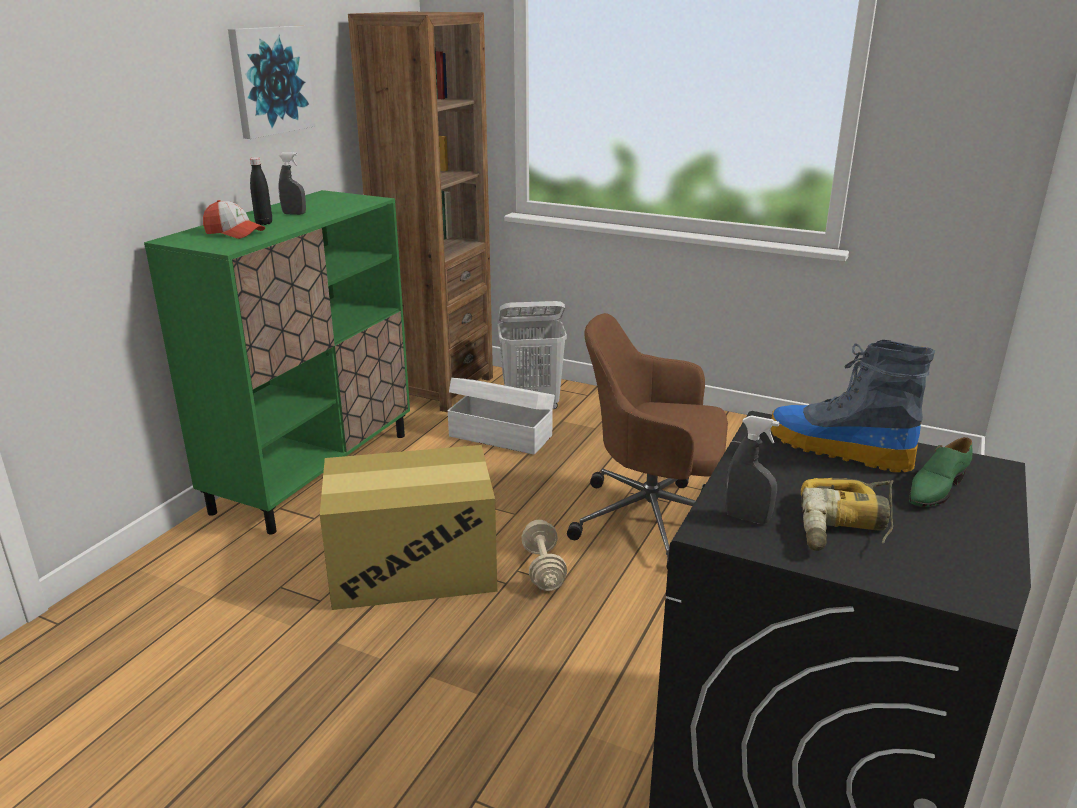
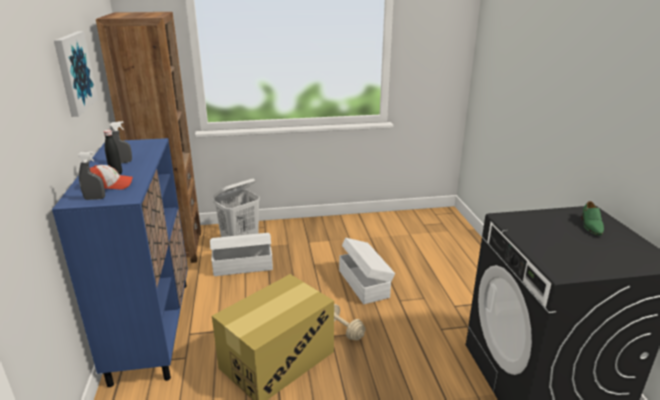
camera: 35 degrees left, 0 degrees up
green cabinet [144,190,410,534] -> blue cabinet [52,138,188,387]
brown office chair [567,313,728,570] -> white storage box [339,238,395,304]
grey spray bottle [725,415,780,524] -> grey spray bottle moved to [77,151,105,200]
boot [771,340,935,472] -> none
power drill [801,478,893,551] -> none

